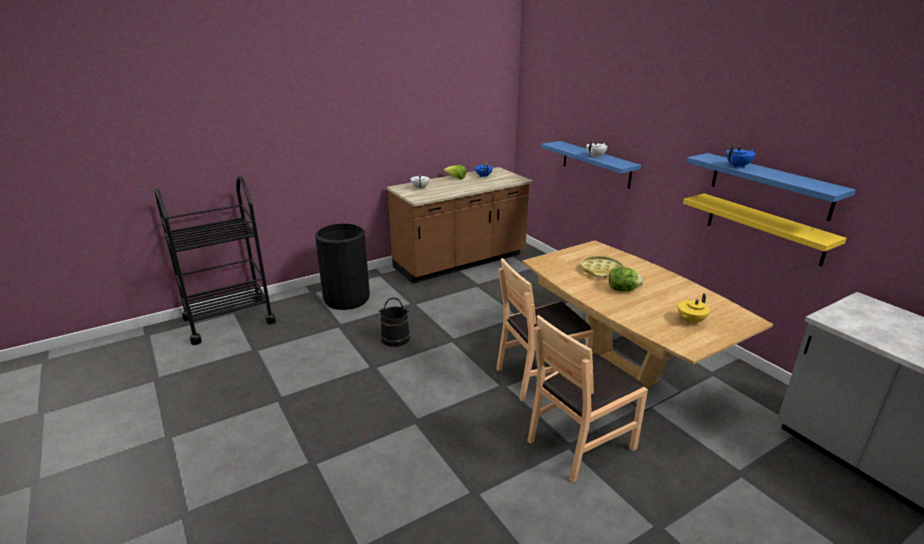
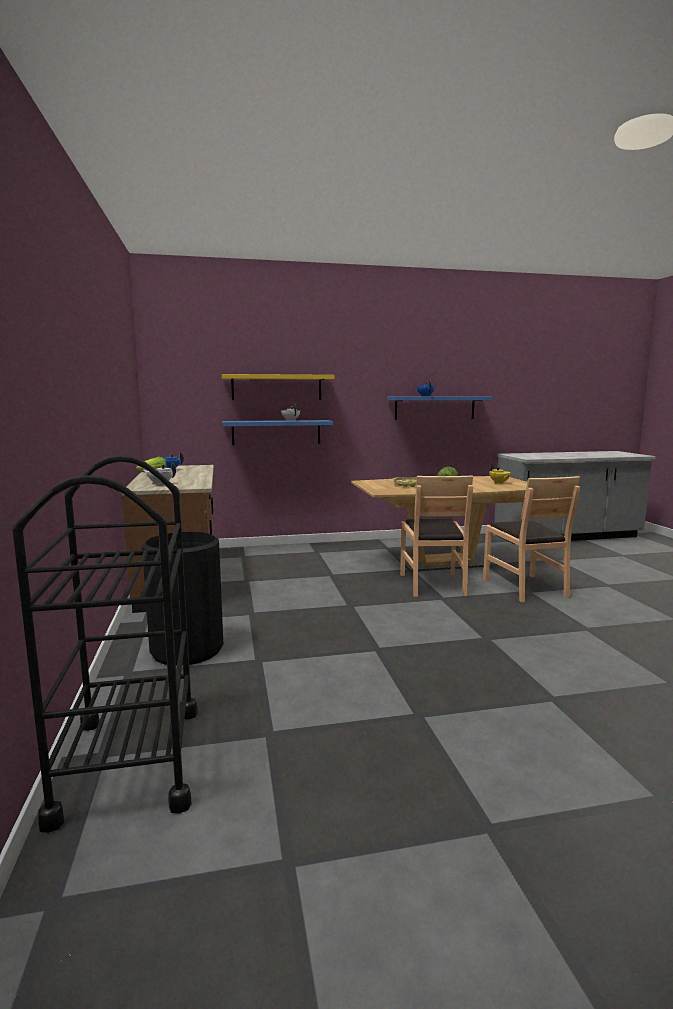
camera: 70 degrees left, 15 degrees down
black bucket [379,297,410,347] -> none
yellow shelf [683,193,847,267] -> yellow shelf moved to [222,374,335,400]

